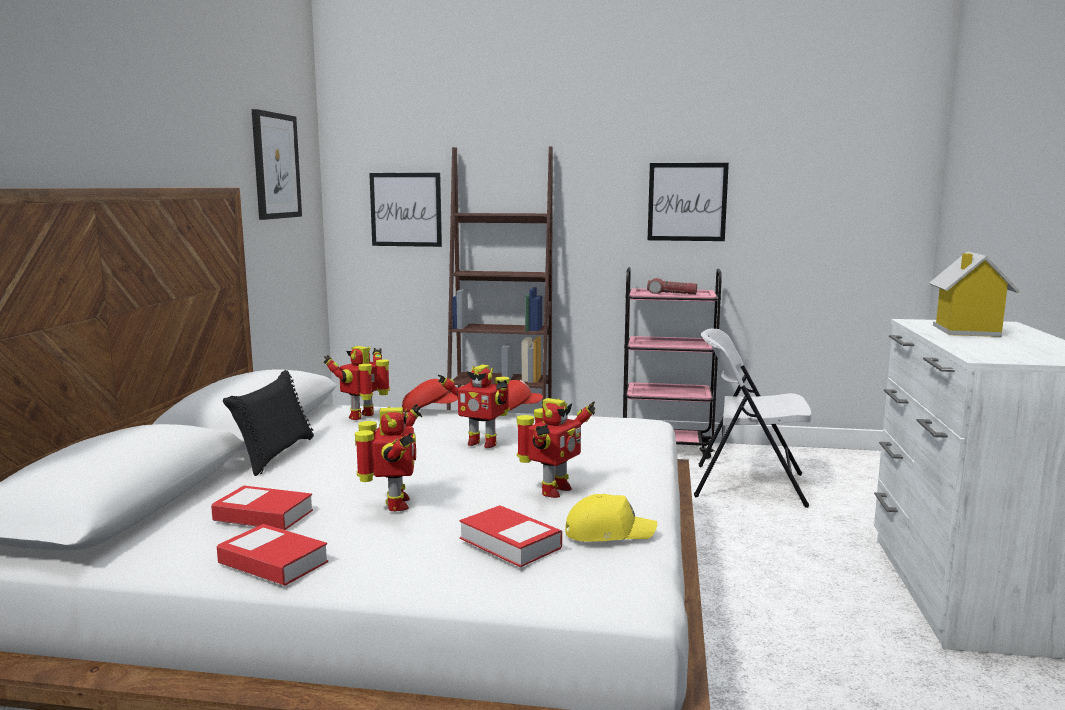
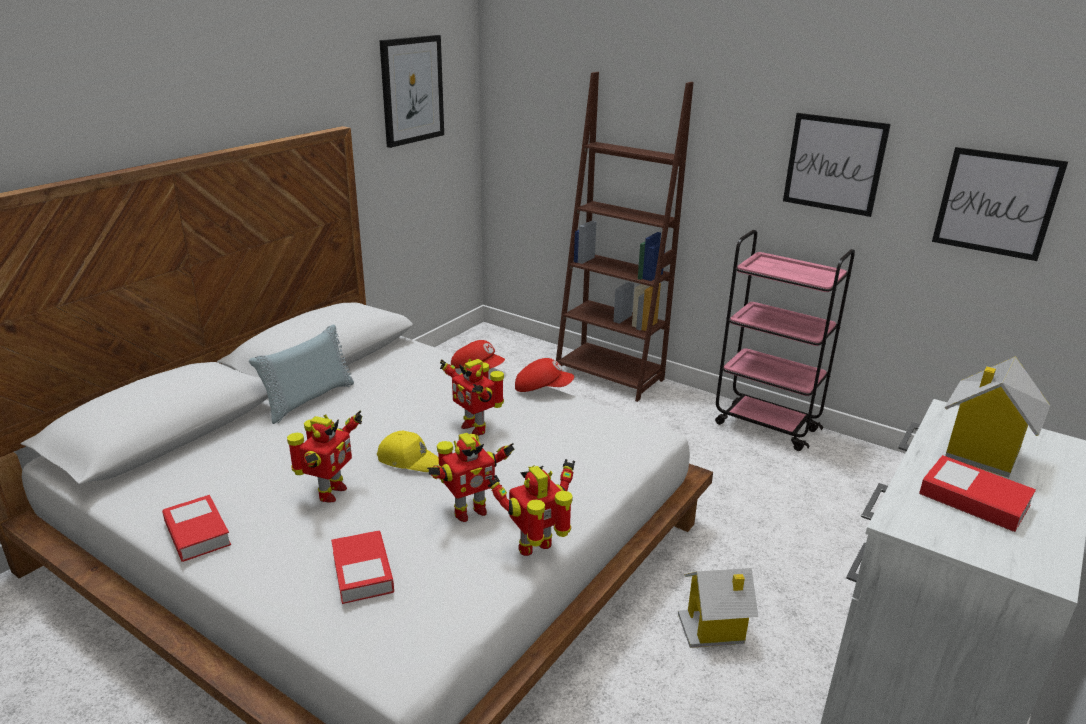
camera: 25 degrees right, 15 degrees up
book [211,486,313,530] -> book moved to [919,455,1036,532]
black pillow [223,370,314,476] -> blue pillow [249,324,354,424]
toy robot [324,346,390,420] -> toy robot moved to [488,459,575,556]
picture [369,173,442,247] -> picture moved to [932,147,1068,261]
yellow cap [565,494,657,541] -> yellow cap moved to [377,431,439,472]
flashlight [647,278,697,295] -> none
white chair [694,329,811,508] -> none
none -> toy house [678,568,758,648]

